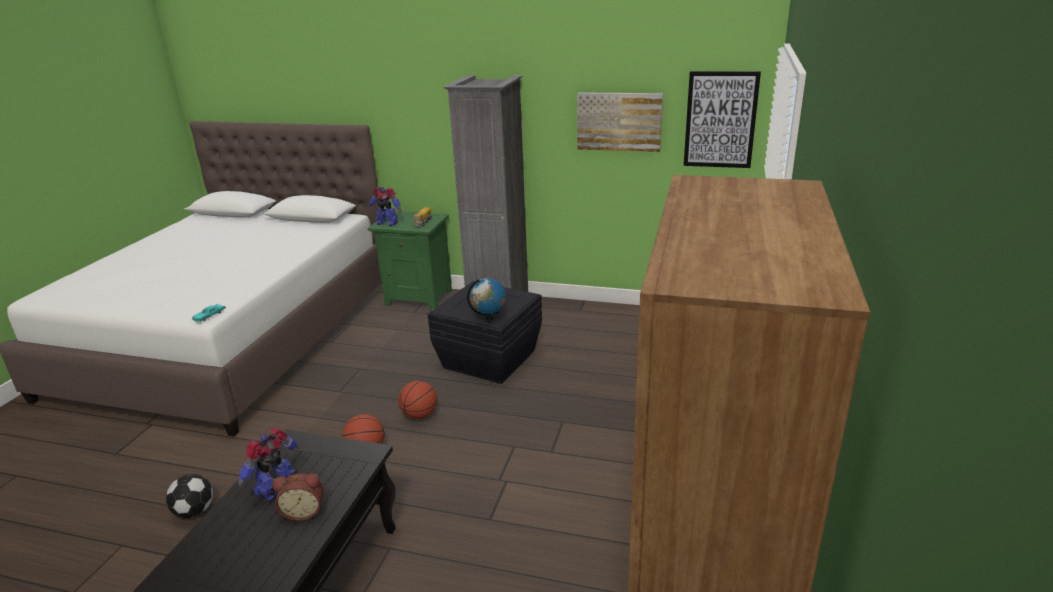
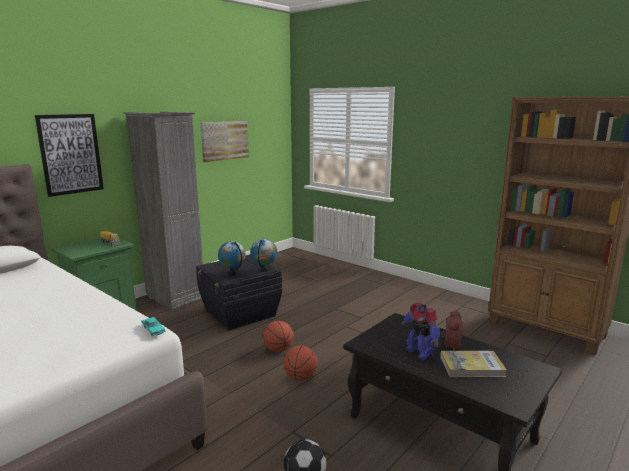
camera: 65 degrees left, 10 degrees down
toy robot [368,187,401,226] -> none
picture [684,71,761,168] -> picture moved to [35,114,104,197]
none -> globe [218,241,245,275]
none -> book [440,351,507,377]

